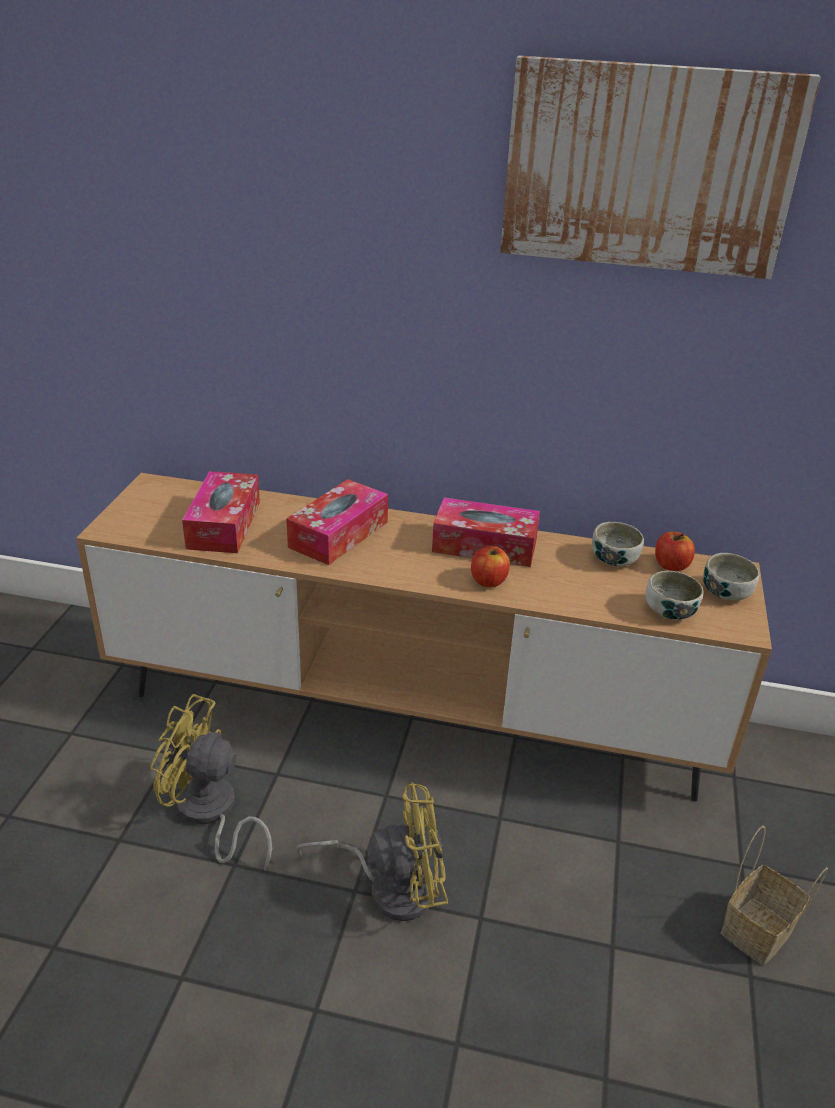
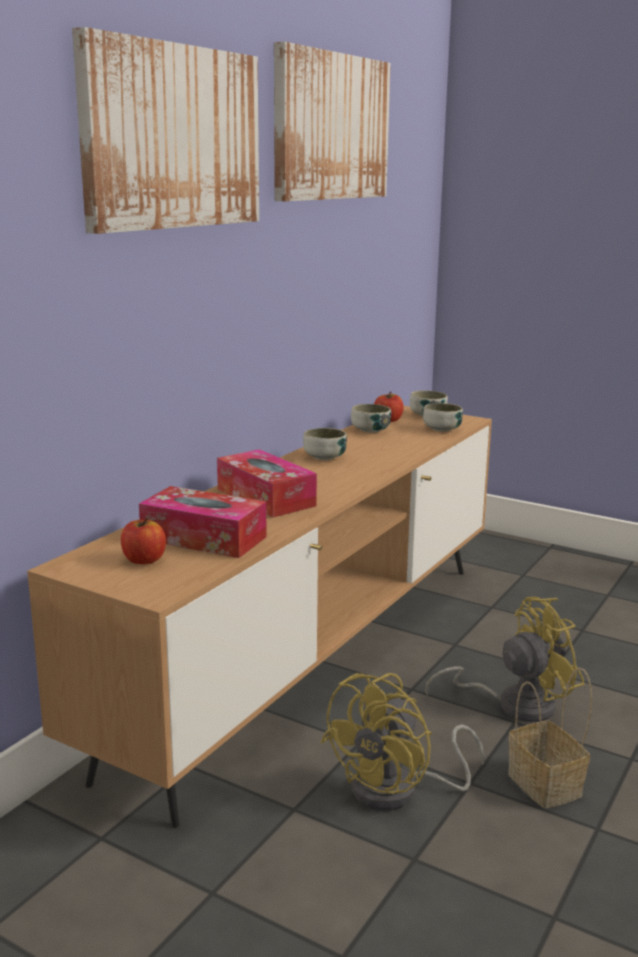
camera: 70 degrees left, 15 degrees down
yellow fan [296,782,448,921] -> yellow fan turned 60 degrees clockwise [426,597,585,722]
tissue box [432,497,540,567] -> bowl [303,428,347,460]
apple [471,546,510,587] -> apple moved to [121,518,166,564]
basket [721,826,828,965] -> basket moved to [508,668,592,809]
none -> picture [72,27,259,234]

